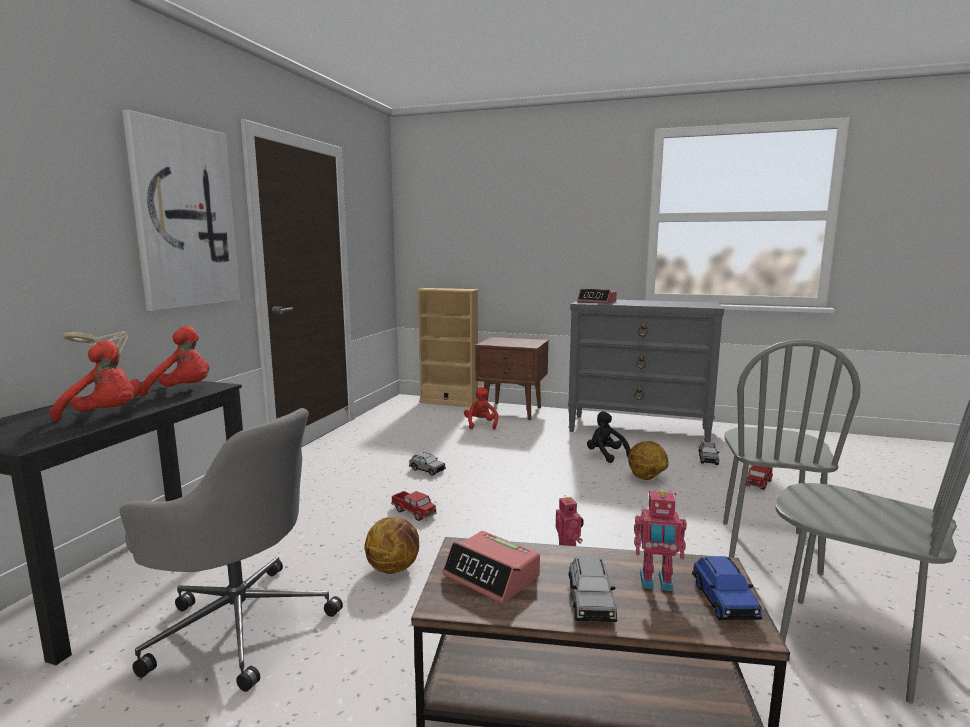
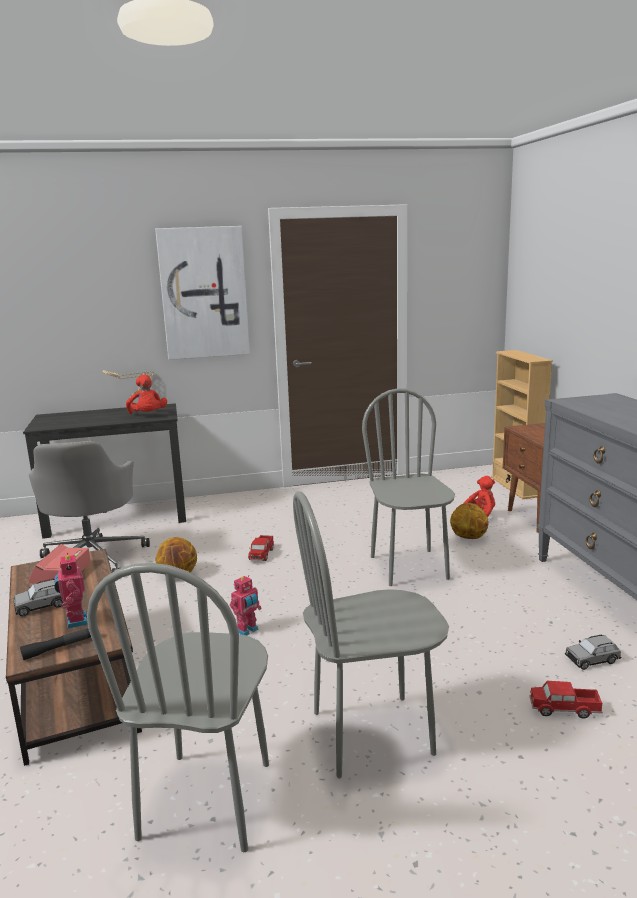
camera: 60 degrees right, 5 degrees up
red plush toy [50,340,142,421] -> none
grey toy car [409,452,446,476] -> none
alarm clock [577,288,617,304] -> none
black plush toy [587,411,631,463] -> none
basketball [628,441,668,480] -> basketball moved to [450,503,489,539]
blue toy car [692,556,762,620] -> black flashlight [20,628,91,660]
none -> grey chair [362,388,455,586]

